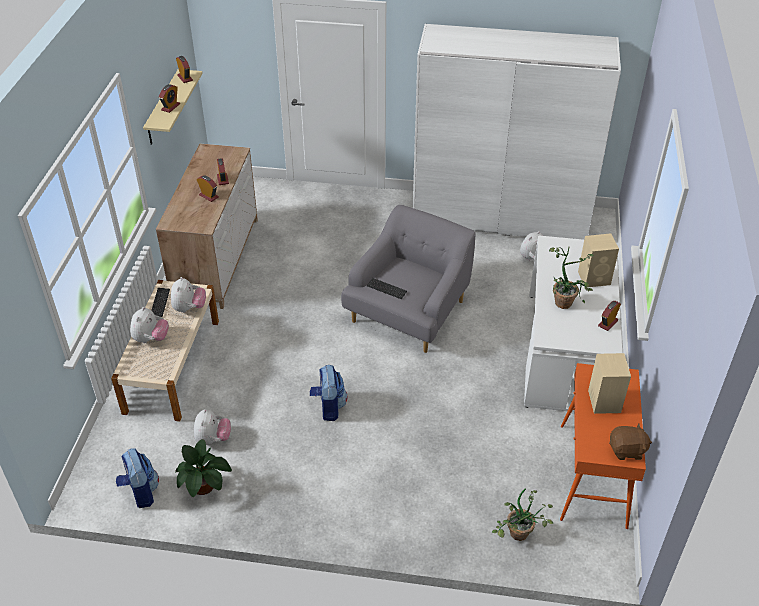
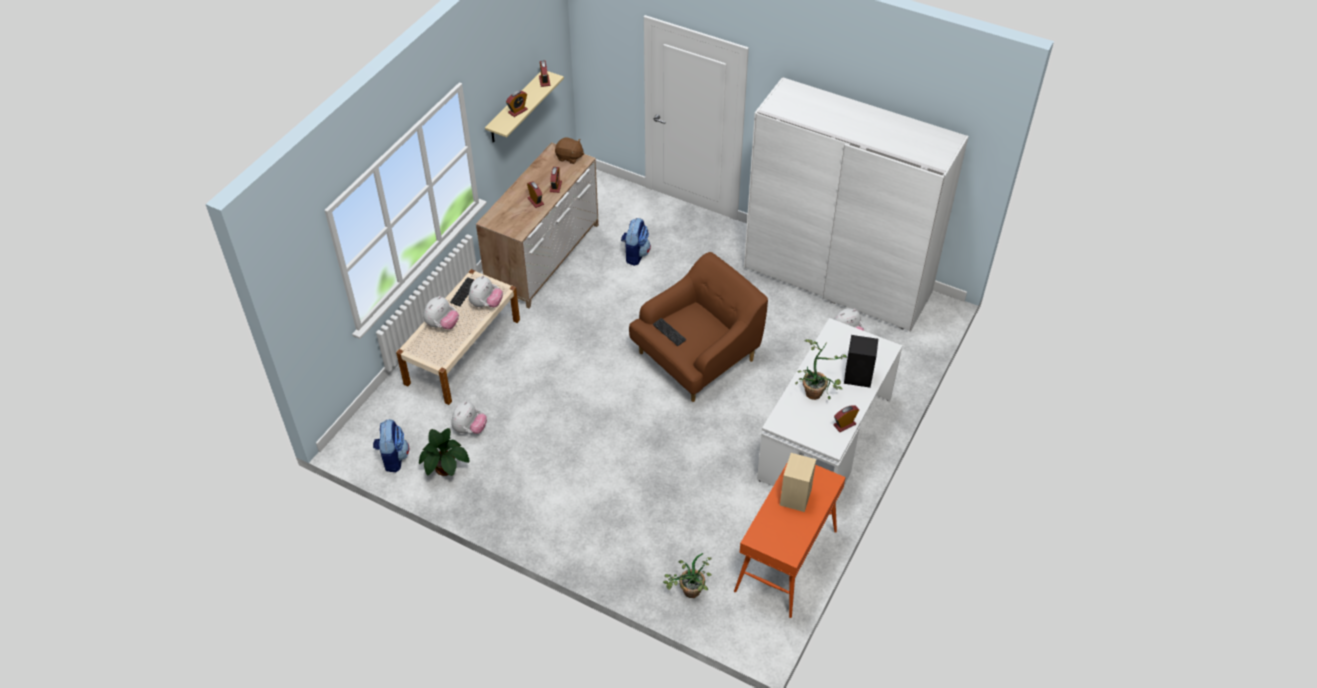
camera: 20 degrees right, 5 degrees up
backpack [310,365,347,421] -> backpack moved to [621,218,651,266]
grey armchair [341,205,475,353] -> brown armchair [629,252,768,402]
beige speaker [578,233,619,287] -> black speaker [844,335,878,388]
brown plush toy [609,424,652,460] -> brown plush toy moved to [555,137,584,164]

